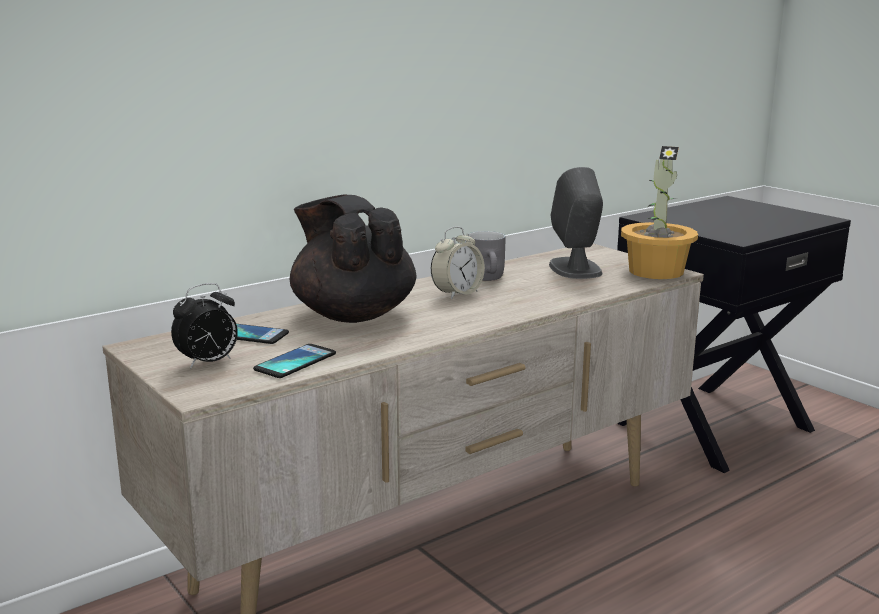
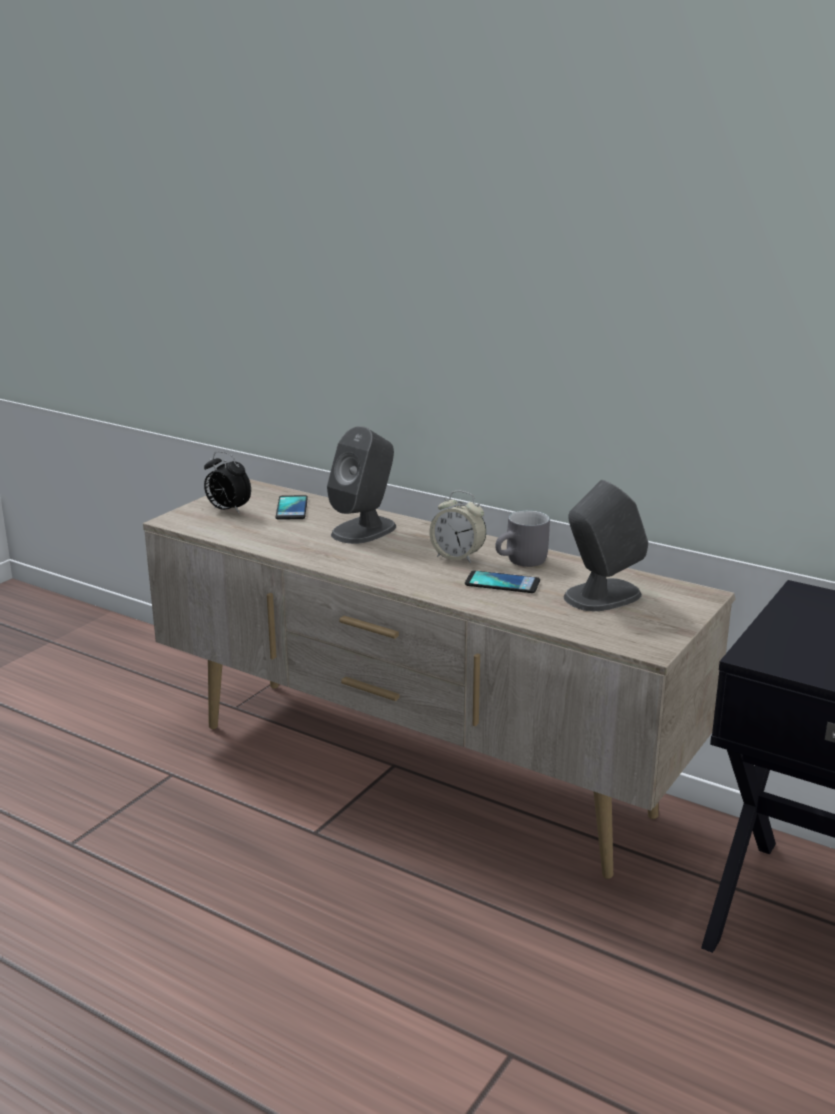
camera: 70 degrees right, 5 degrees up
phone [253,344,336,378] -> phone moved to [465,571,540,593]
black teapot [290,195,417,323] -> grey speaker [327,426,396,544]
potted plant [621,146,698,279] -> none

